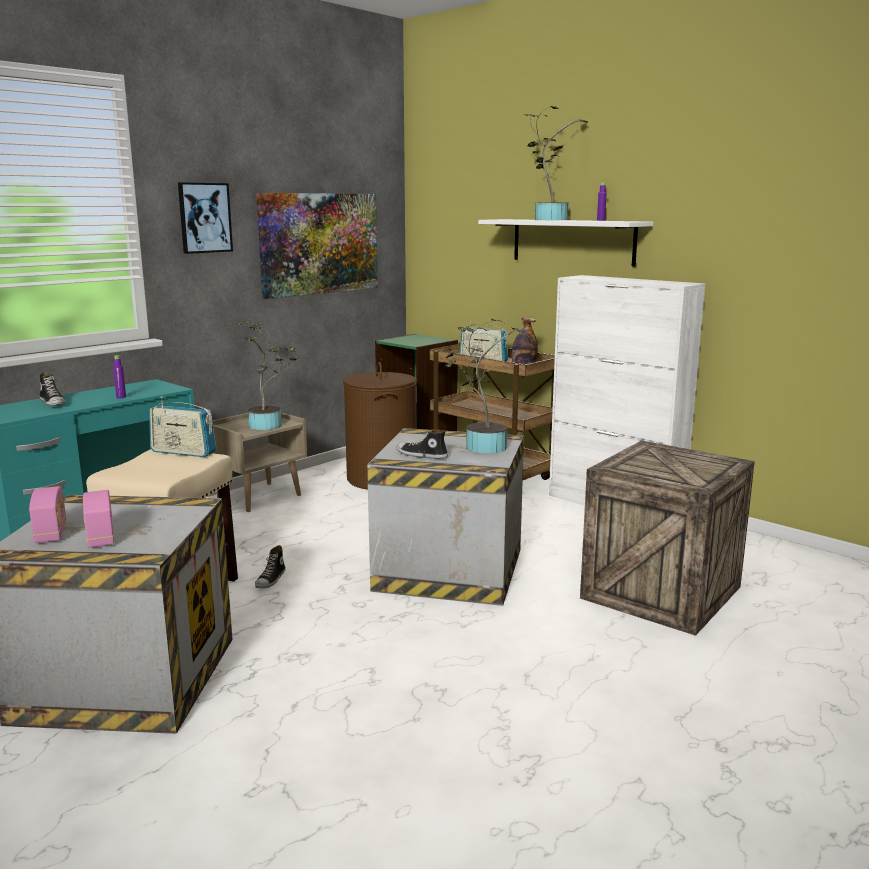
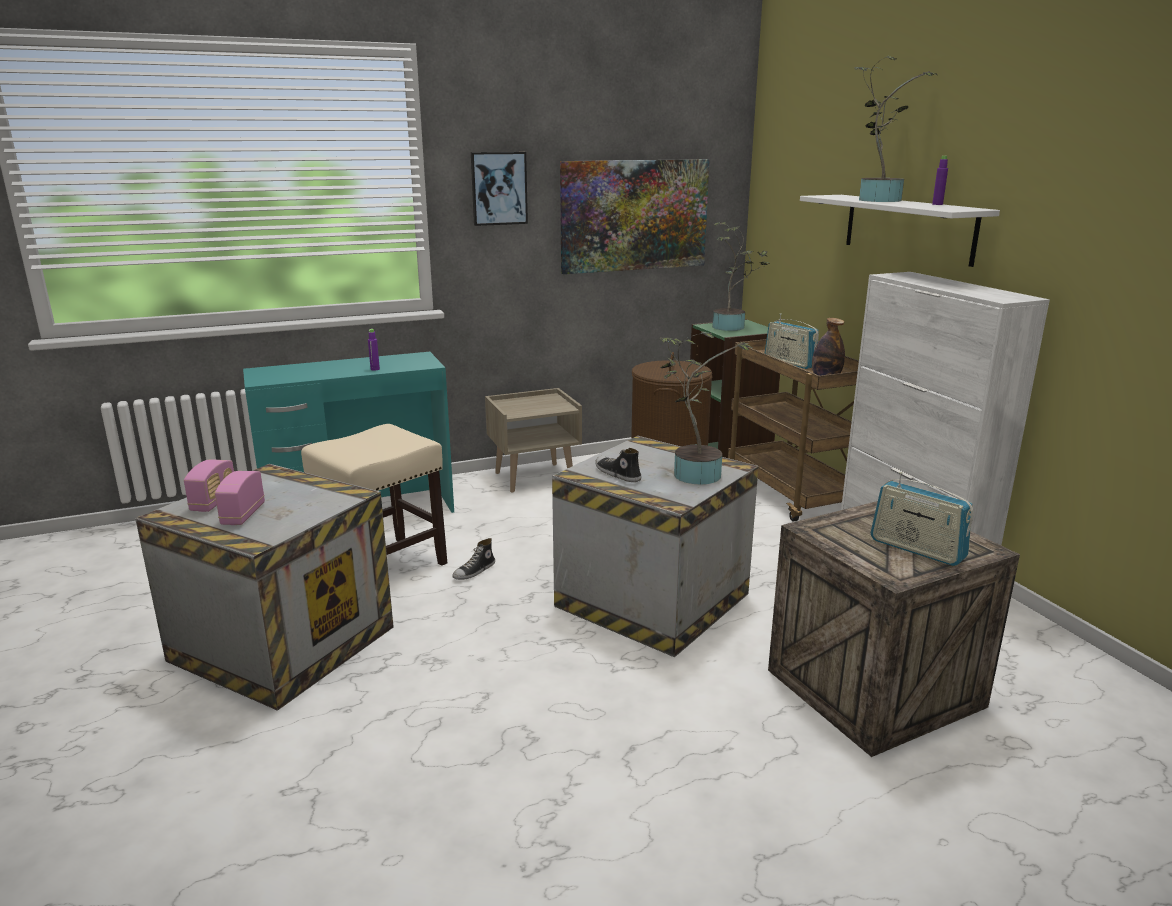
camera: 25 degrees right, 5 degrees up
shoe [39,372,66,406] -> none
radio [149,396,216,457] -> radio moved to [871,472,974,566]
potted plant [236,321,299,430] -> potted plant moved to [712,222,770,331]

